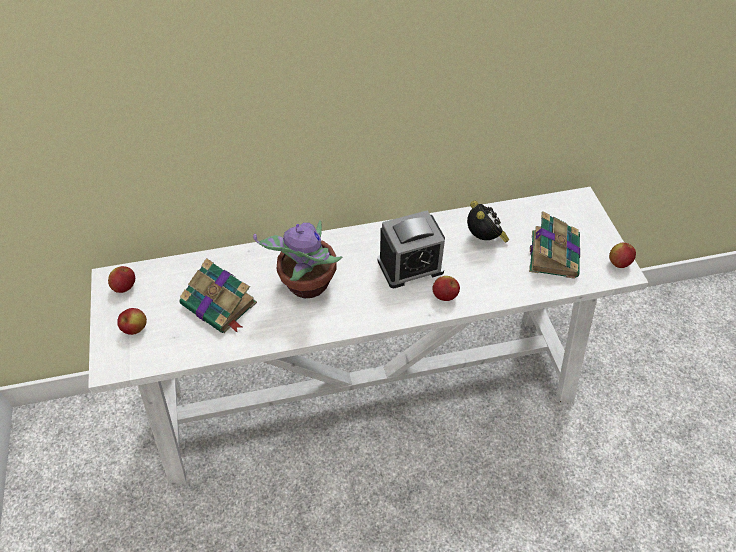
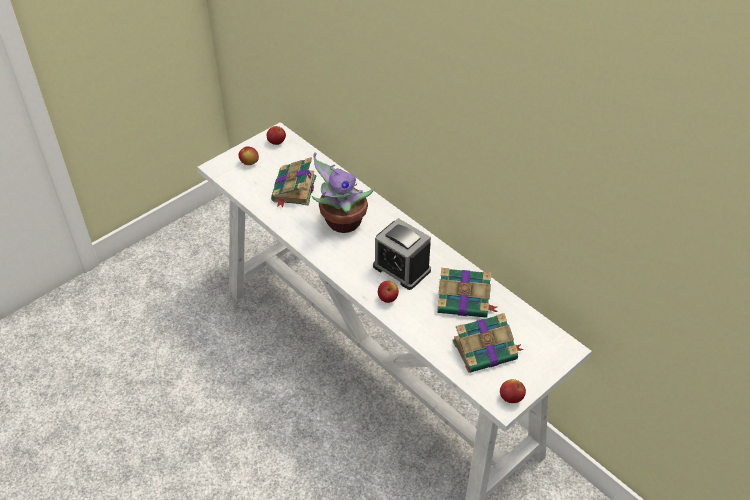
camera: 60 degrees right, 5 degrees down
alarm clock [467,201,509,243] -> book [437,268,498,318]

